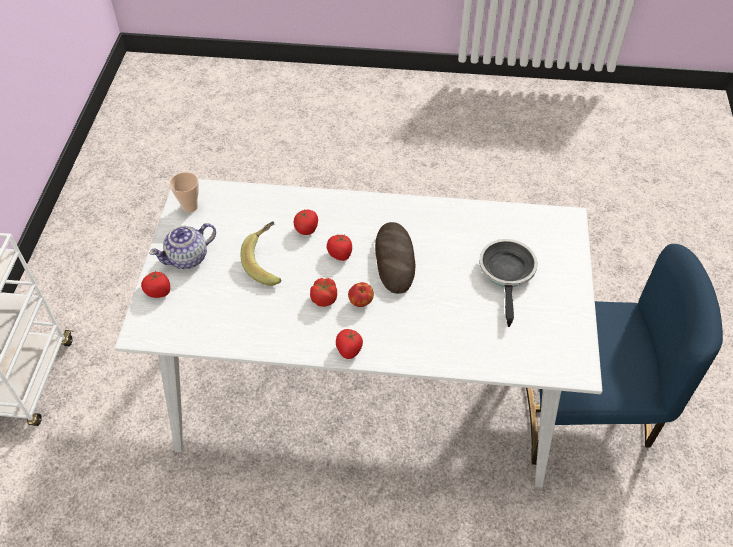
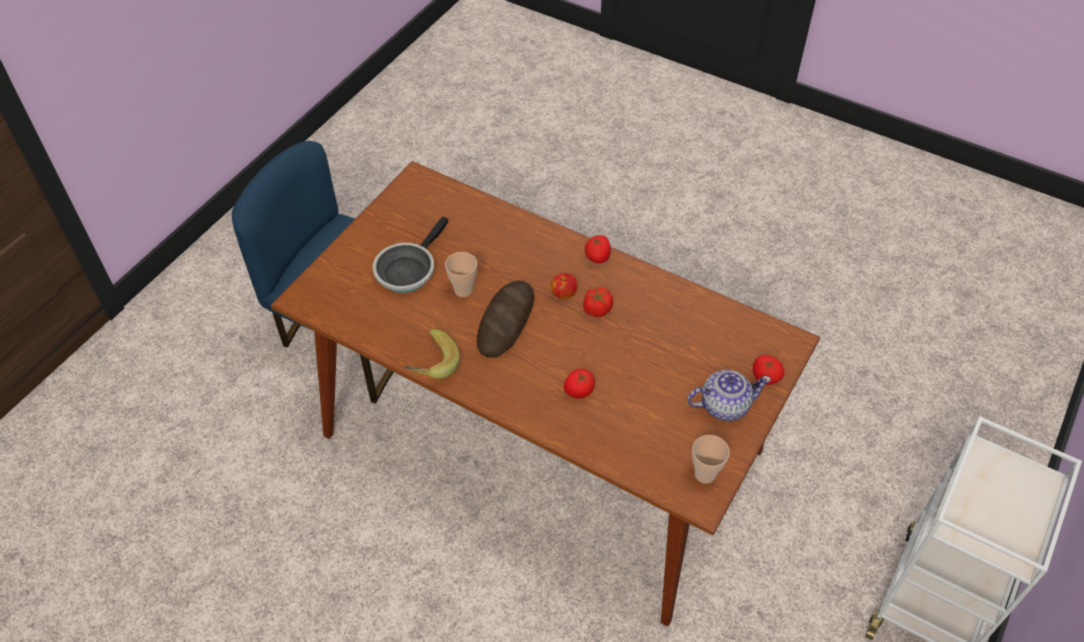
camera: 155 degrees left, 0 degrees up
white dining table [115,179,602,488] -> brown dining table [271,161,820,626]
banana [240,221,282,286] -> banana moved to [404,329,460,379]
tomato [327,234,352,261] -> none
none -> cup [445,252,477,297]

